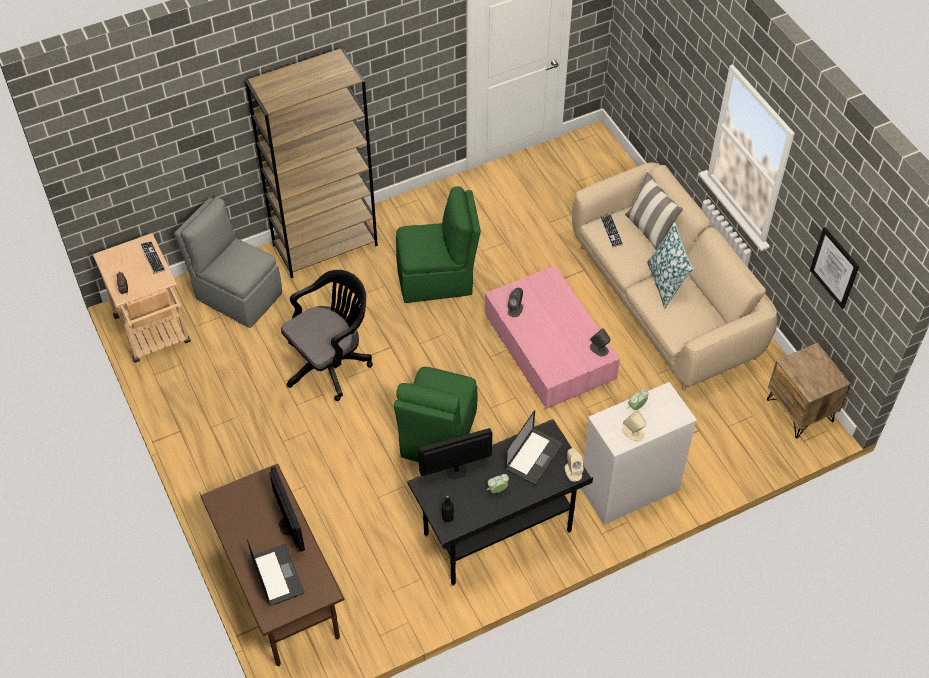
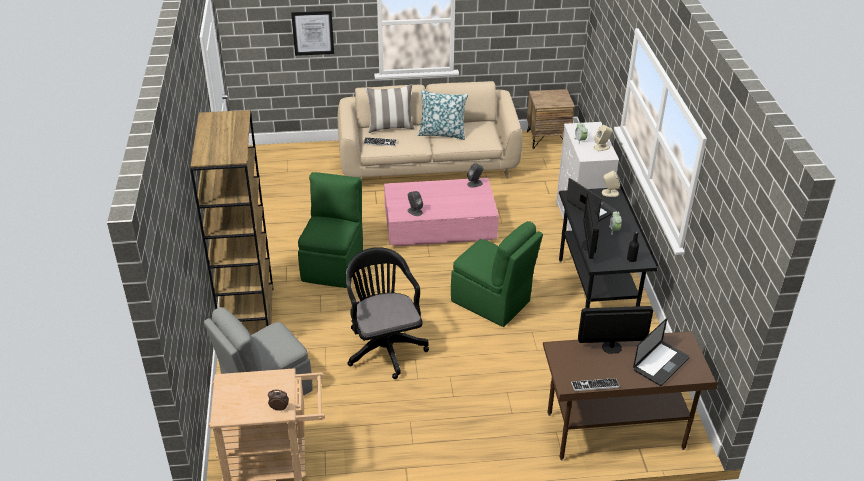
camera: 70 degrees left, 15 degrees down
keyboard [140,241,166,274] -> keyboard moved to [571,378,620,391]
laptop [247,539,304,606] -> laptop turned 135 degrees clockwise [633,318,689,386]
picture [810,227,859,309] -> picture moved to [291,11,334,56]

